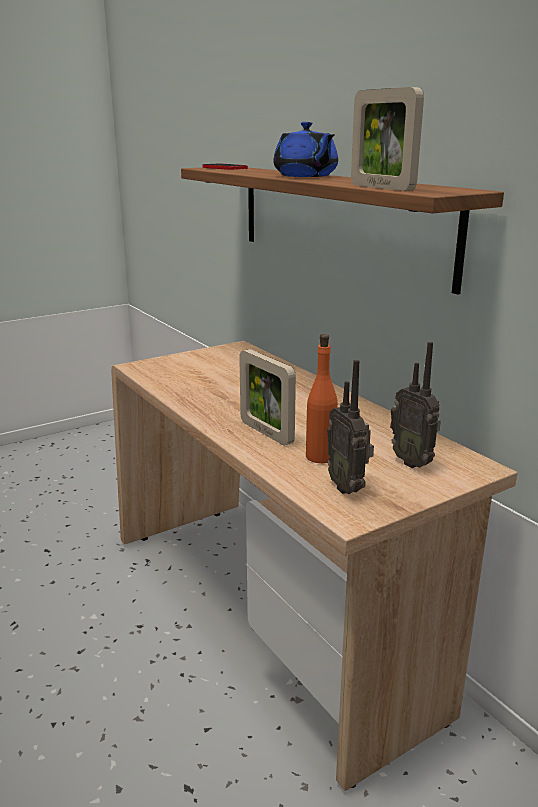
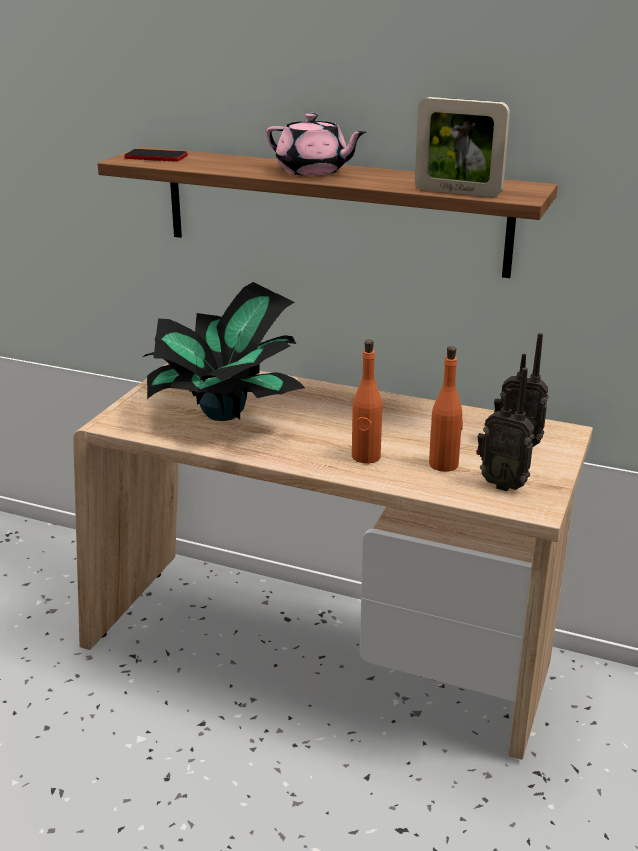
camera: 35 degrees left, 5 degrees up
picture frame [239,349,296,446] -> orange bottle [352,340,382,464]
blue teapot [273,122,338,177] -> pink teapot [266,113,366,176]
none -> potted plant [143,282,305,421]

